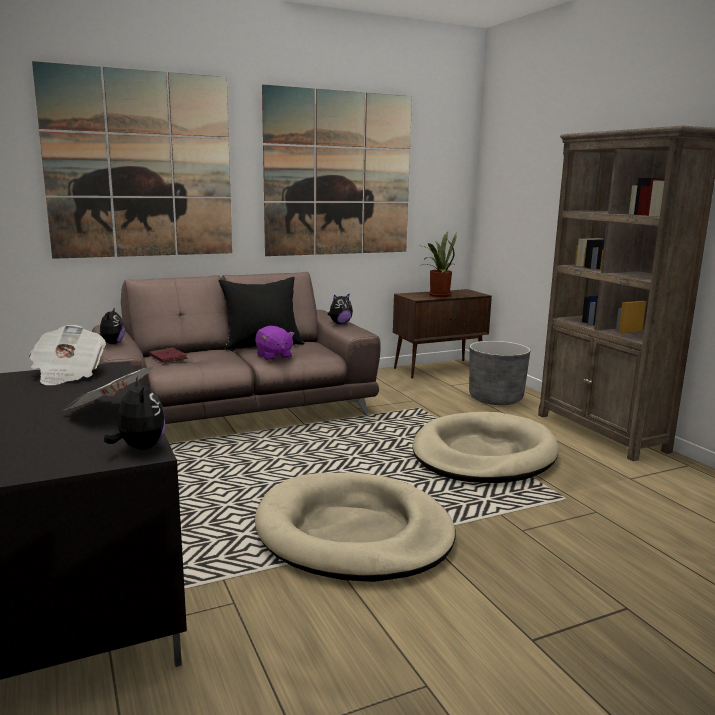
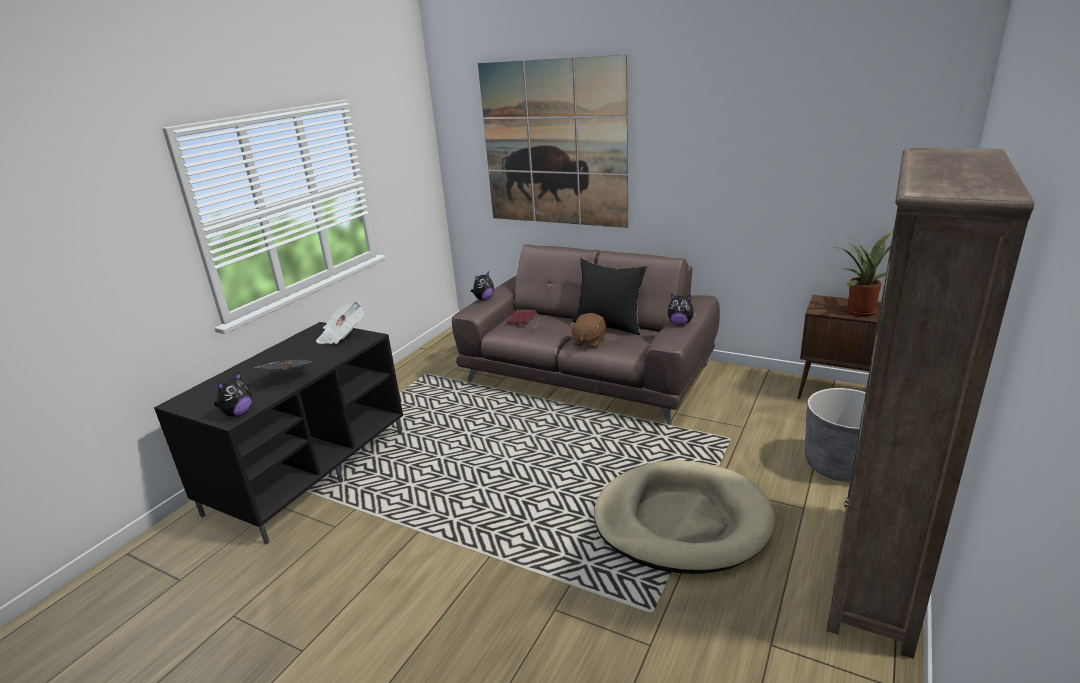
camera: 55 degrees right, 10 degrees up
purple plush toy [255,326,295,361] -> brown plush toy [569,313,606,348]
beige dog bed [255,472,456,582] -> none
picture [262,85,412,256] -> none

